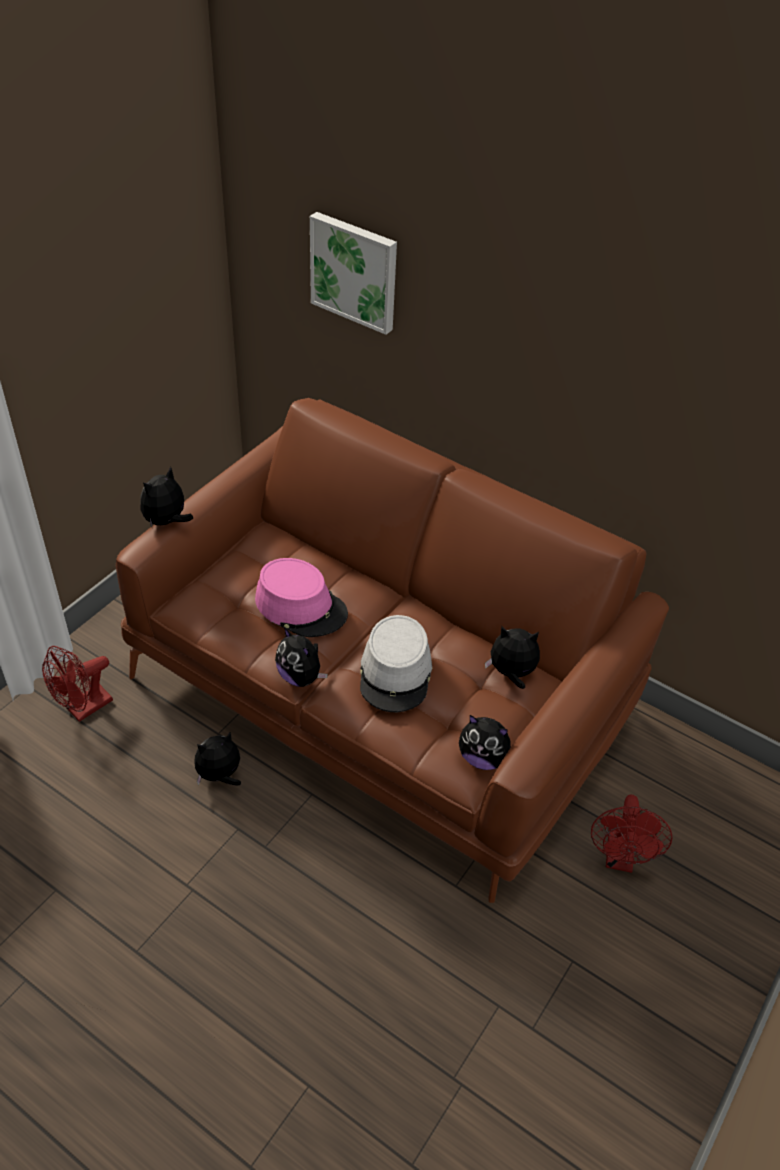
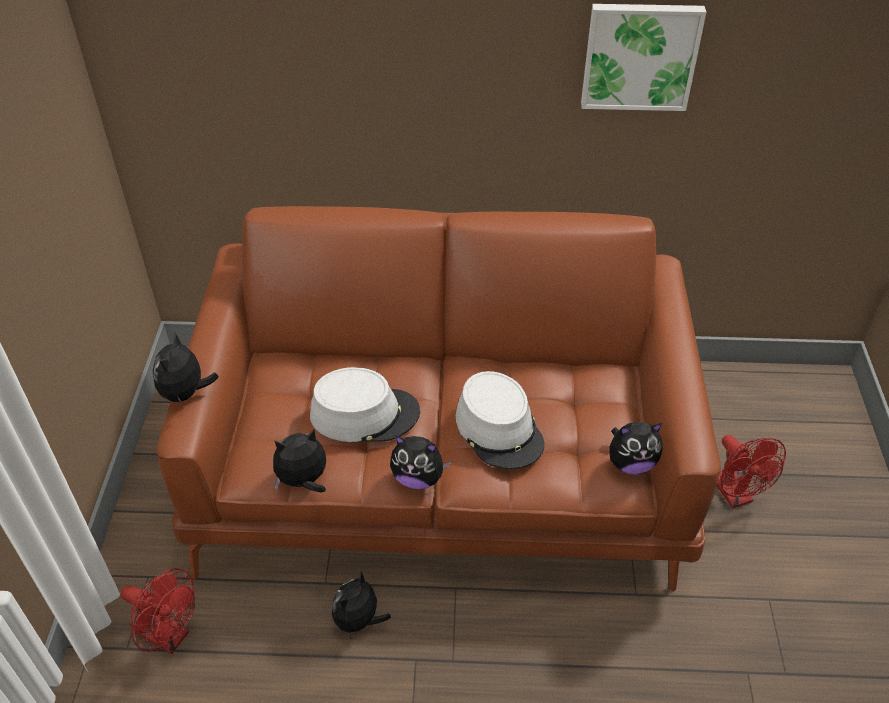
camera: 30 degrees left, 0 degrees up
red fan [42,646,113,722] -> red fan turned 75 degrees counterclockwise [121,568,195,654]
pink hat [255,558,348,637] -> grey hat [310,367,420,442]
picture [310,212,397,335] -> picture moved to [581,4,706,111]
plush toy [485,626,540,689] -> plush toy moved to [273,429,326,492]

